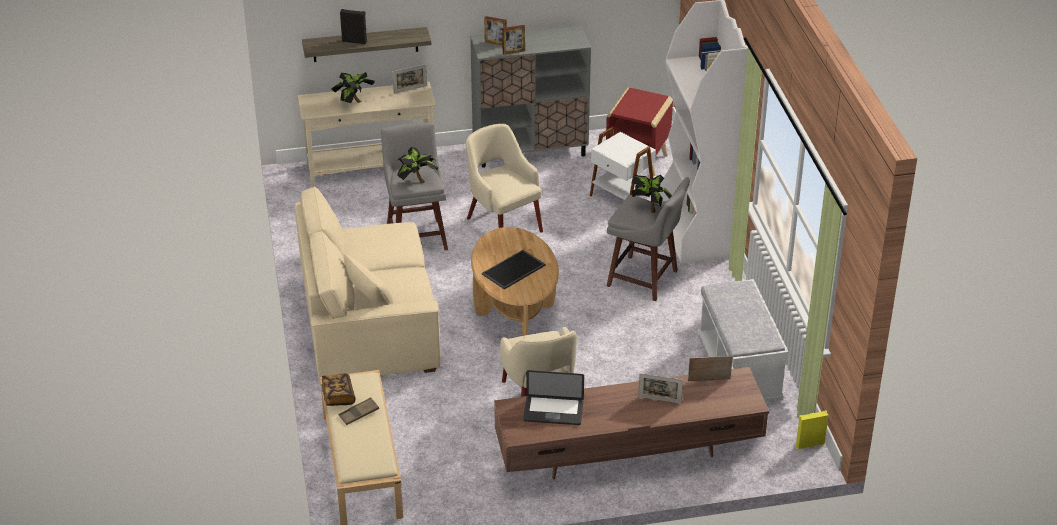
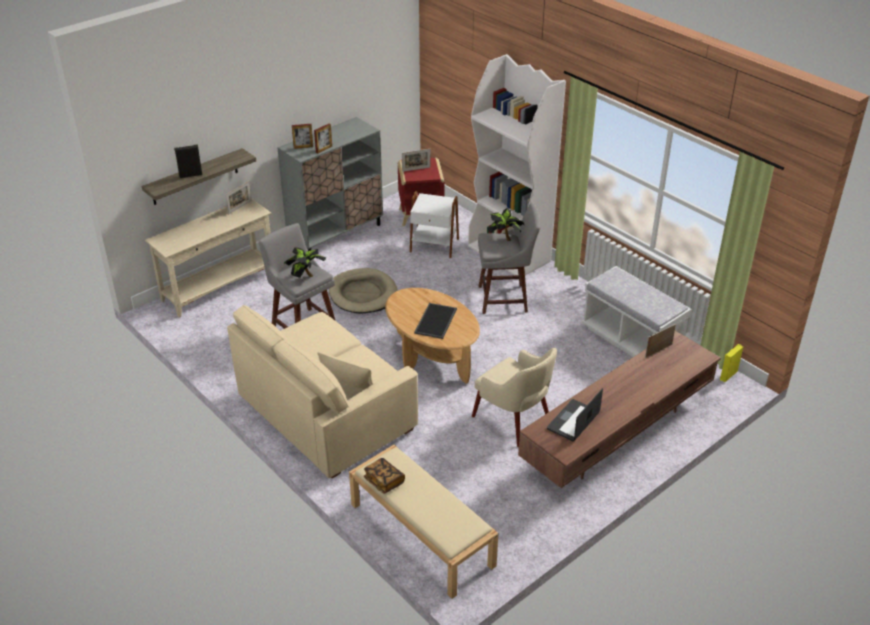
camera: 30 degrees left, 0 degrees up
potted plant [331,72,375,103] -> none
brown tray [338,397,379,425] -> none
beige armchair [466,124,543,233] -> beige dog bed [329,268,398,314]
laptop [523,370,584,425] -> laptop turned 150 degrees clockwise [547,388,603,442]
picture frame [638,373,683,403] -> picture frame moved to [402,149,431,172]

